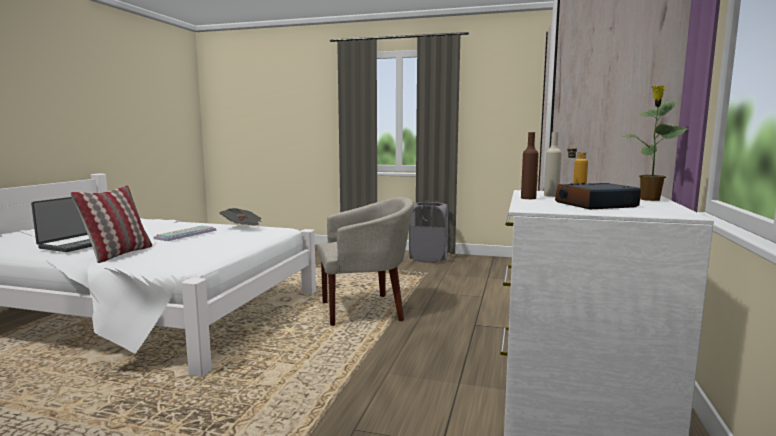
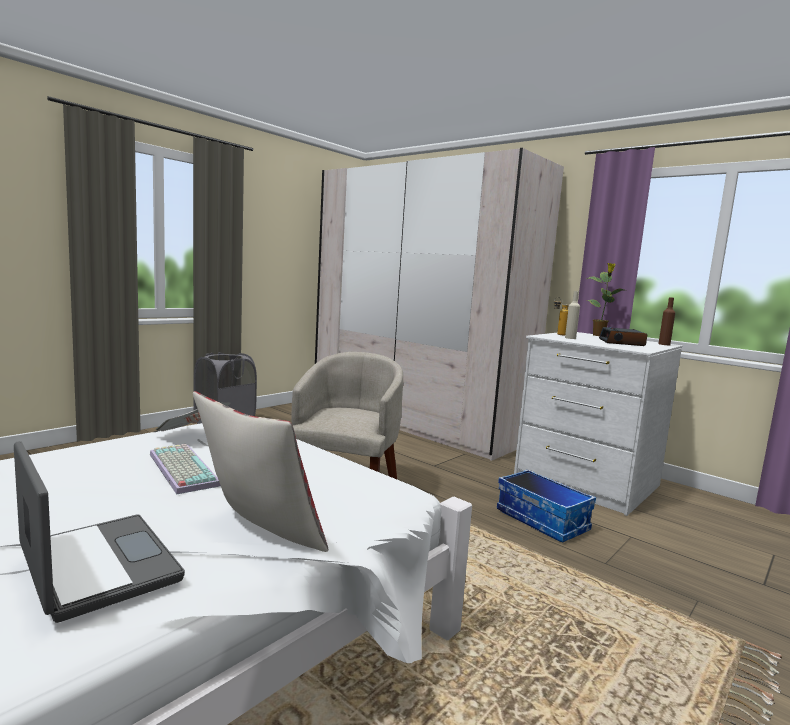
camera: 65 degrees left, 0 degrees up
brown bottle [521,132,539,199] -> brown bottle moved to [658,297,675,345]
none -> storage box [497,469,596,542]

